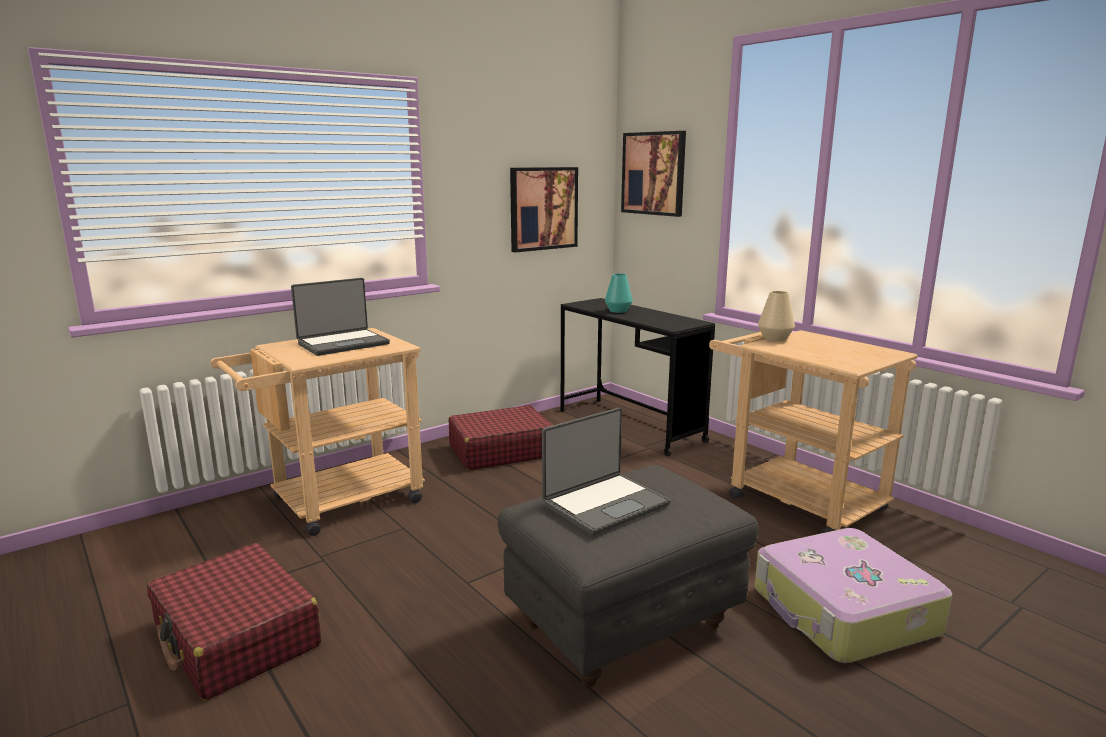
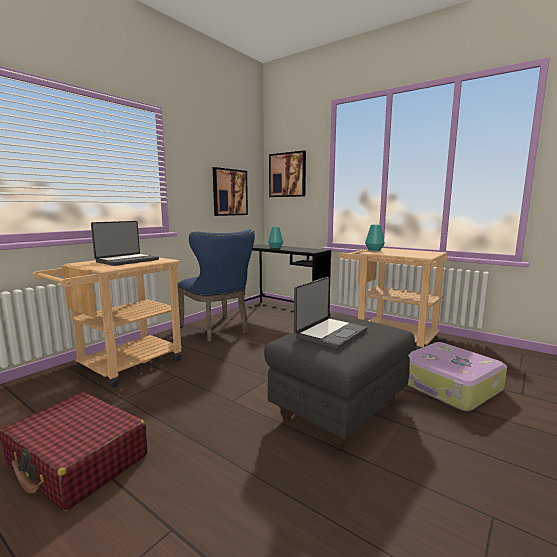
camera: 15 degrees left, 5 degrees down
red suitcase [448,405,553,470] -> blue chair [178,229,255,341]
beige vase [758,291,795,341] -> turquoise vase [365,225,385,251]

